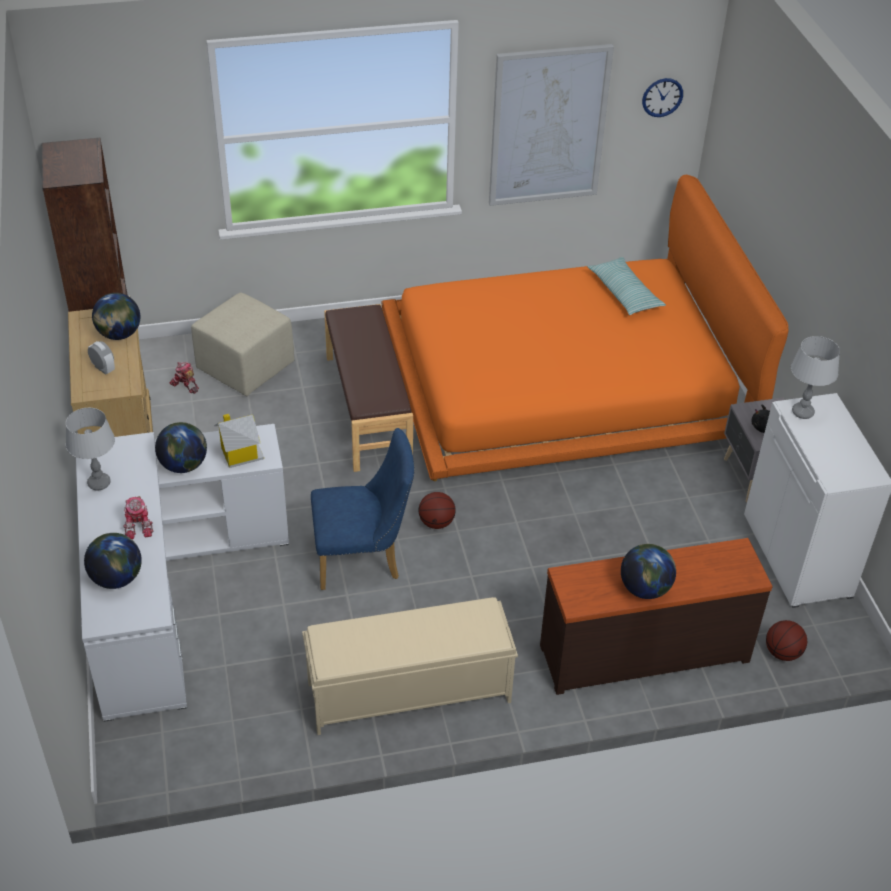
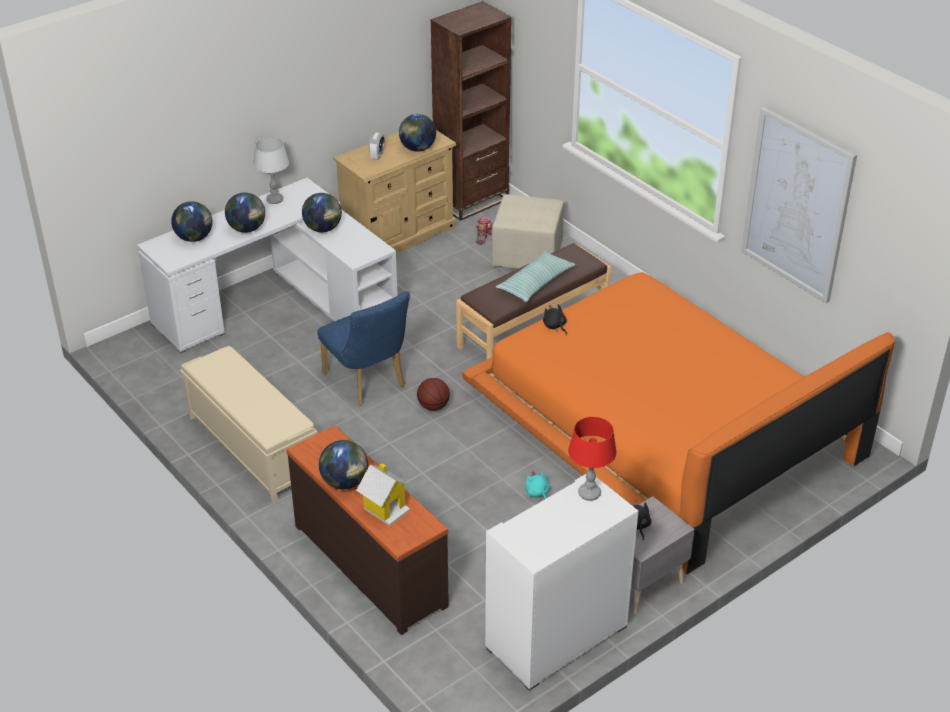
camera: 65 degrees right, 5 degrees down
toy robot [123,496,153,539] -> globe [225,193,265,233]
toy house [214,414,264,468] -> toy house moved to [356,463,411,526]
pillow [588,257,666,315] -> pillow moved to [496,251,576,302]
wall clock [642,78,683,117] -> none
basketball [766,620,807,661] -> none
grey table lamp [791,336,840,419] -> red table lamp [568,417,617,501]
none -> turquoise plush toy [525,471,550,501]
none -> black plush toy [543,304,567,335]

